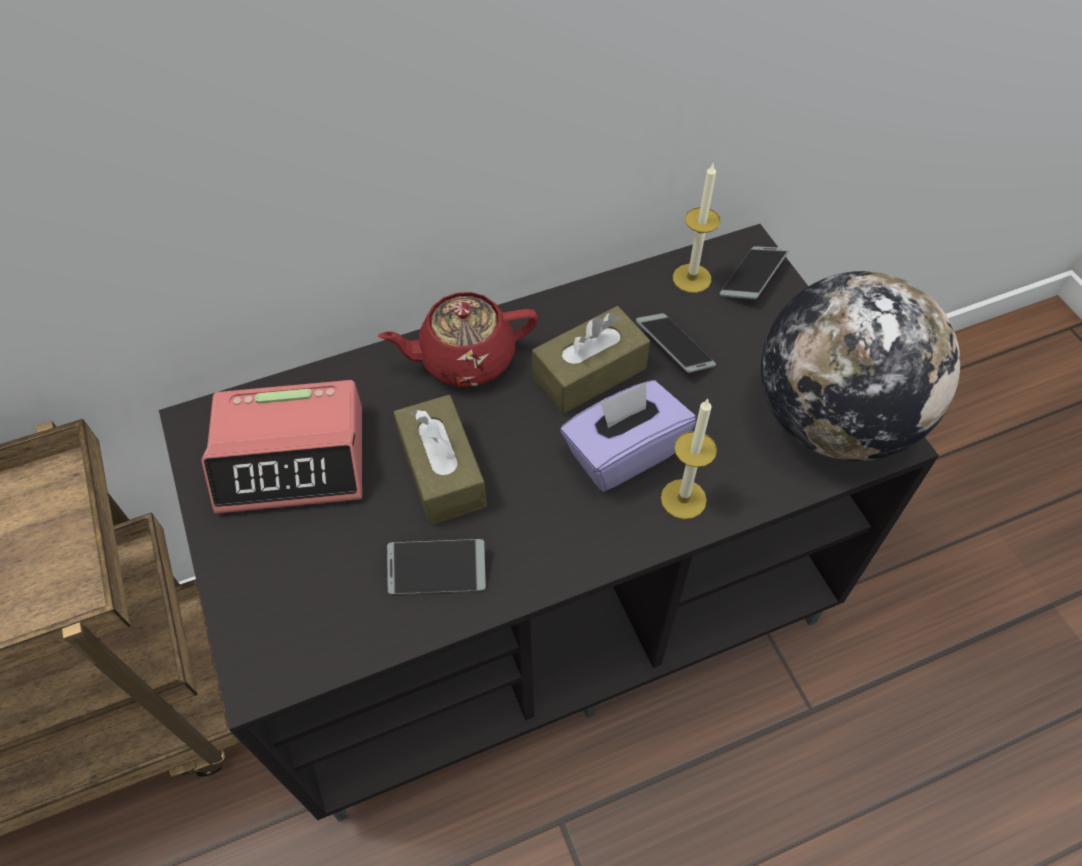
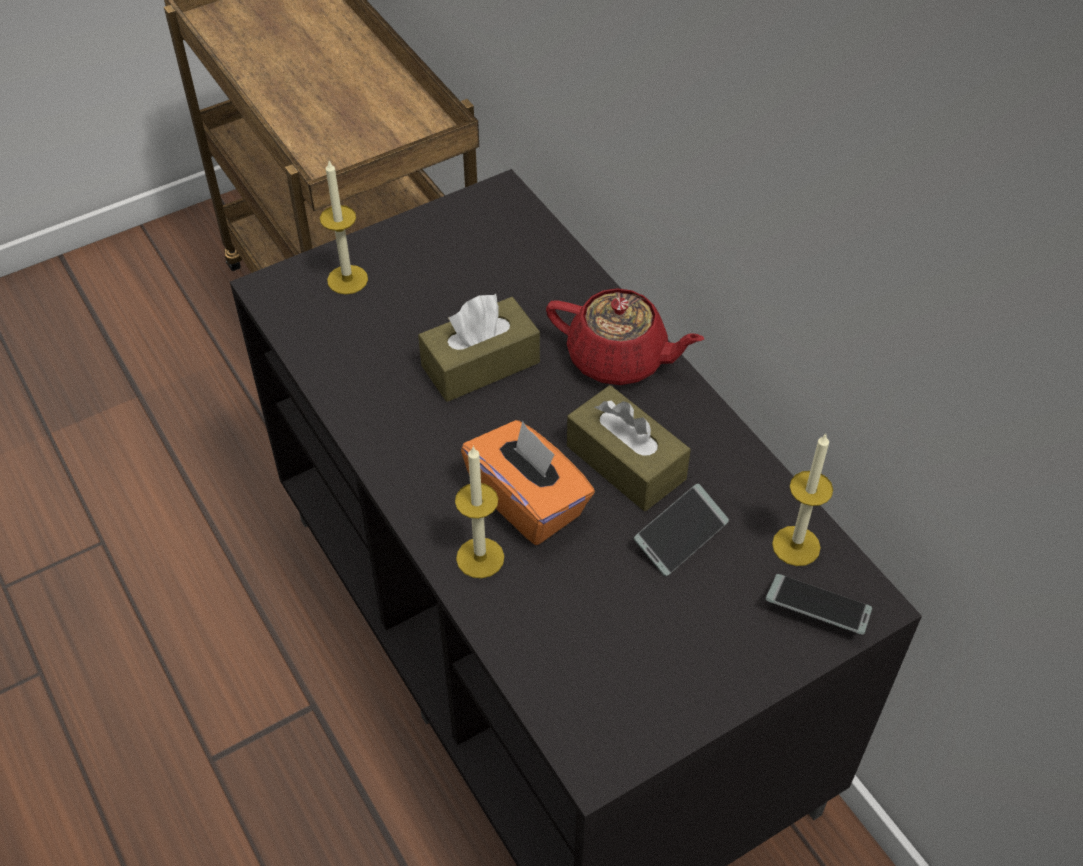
camera: 80 degrees right, 5 degrees down
alarm clock [201,380,362,514] -> none
red teapot [378,292,538,387] -> red teapot turned 135 degrees clockwise [546,288,704,385]
phone [387,539,486,594] -> none
purple tissue box [560,380,696,492] -> orange tissue box [461,420,595,545]
globe [761,271,960,461] -> none
none -> candle [320,161,368,294]

